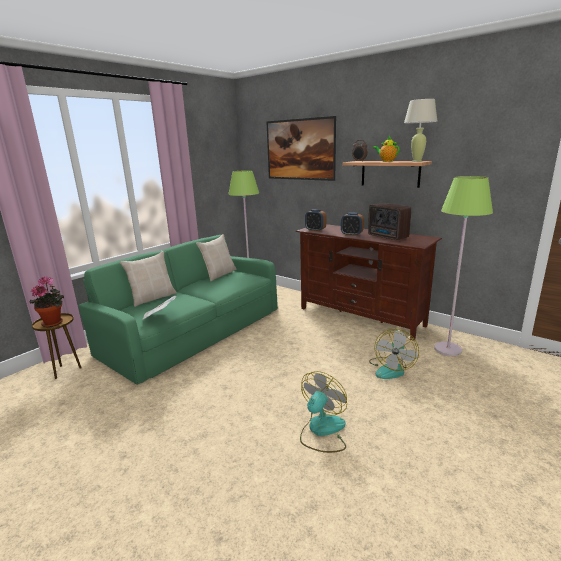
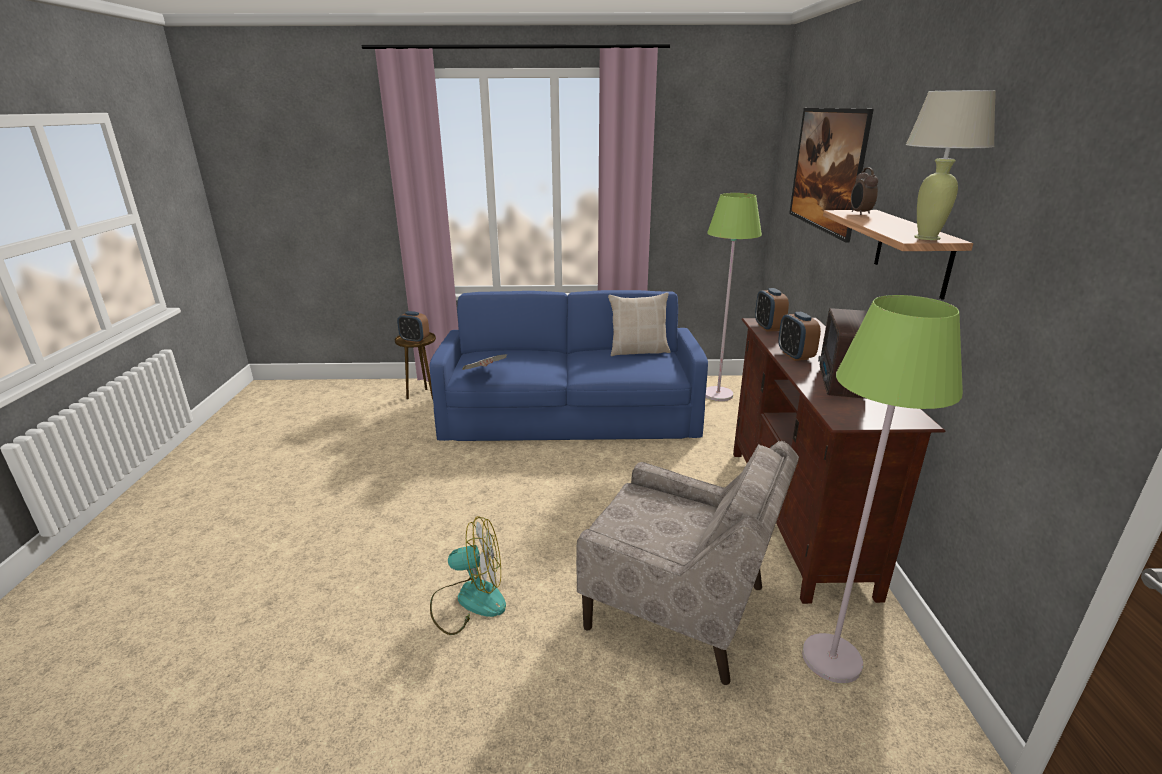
camera: 50 degrees right, 5 degrees up
potted plant [30,276,64,327] -> alarm clock [397,311,429,343]
green sofa [79,235,278,385] -> blue sofa [430,290,708,441]
beige pillow [120,251,177,307] -> none
fan [369,329,419,379] -> beige armchair [576,441,799,685]
teapot [373,136,400,162] -> none

